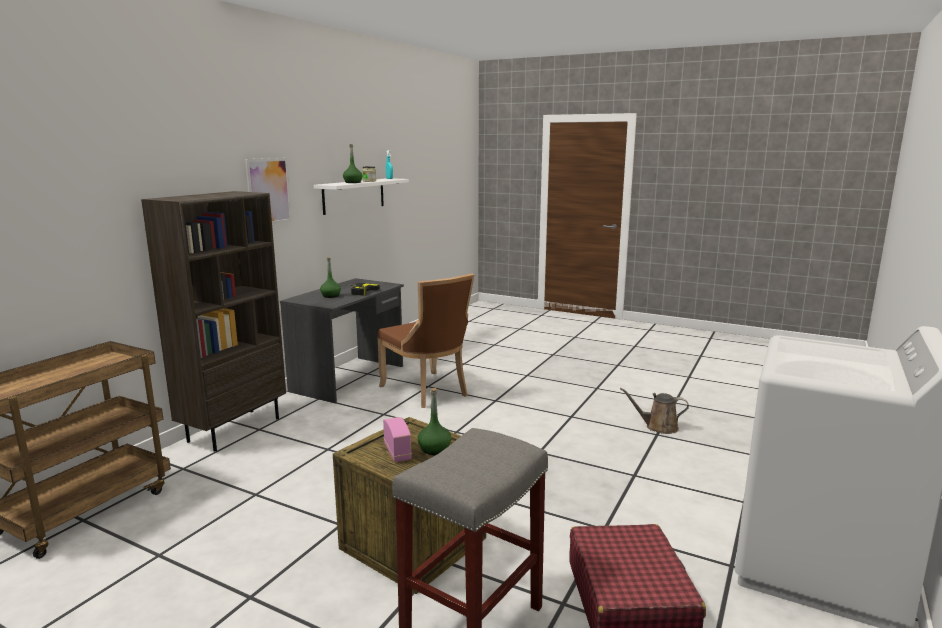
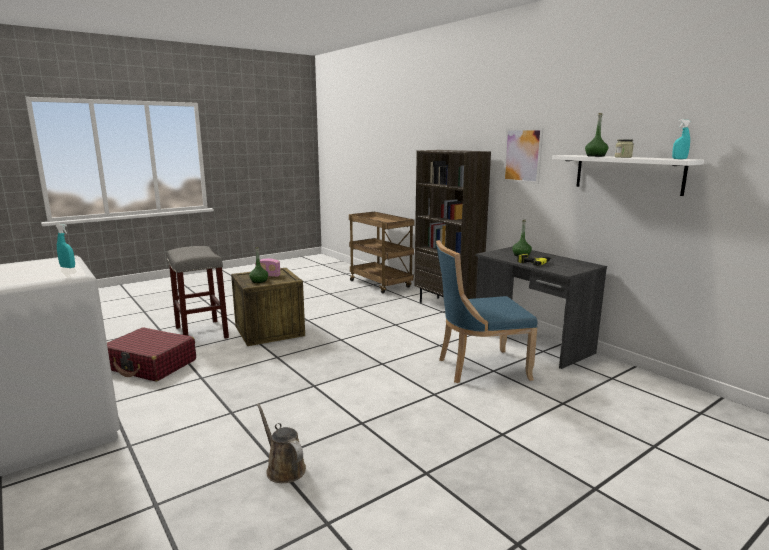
camera: 115 degrees right, 0 degrees up
brown chair [377,274,474,408] -> blue chair [436,240,538,383]
brown watering can [620,388,689,434] -> brown watering can turned 75 degrees counterclockwise [257,403,306,483]
none -> turquoise spray bottle [56,224,75,268]

